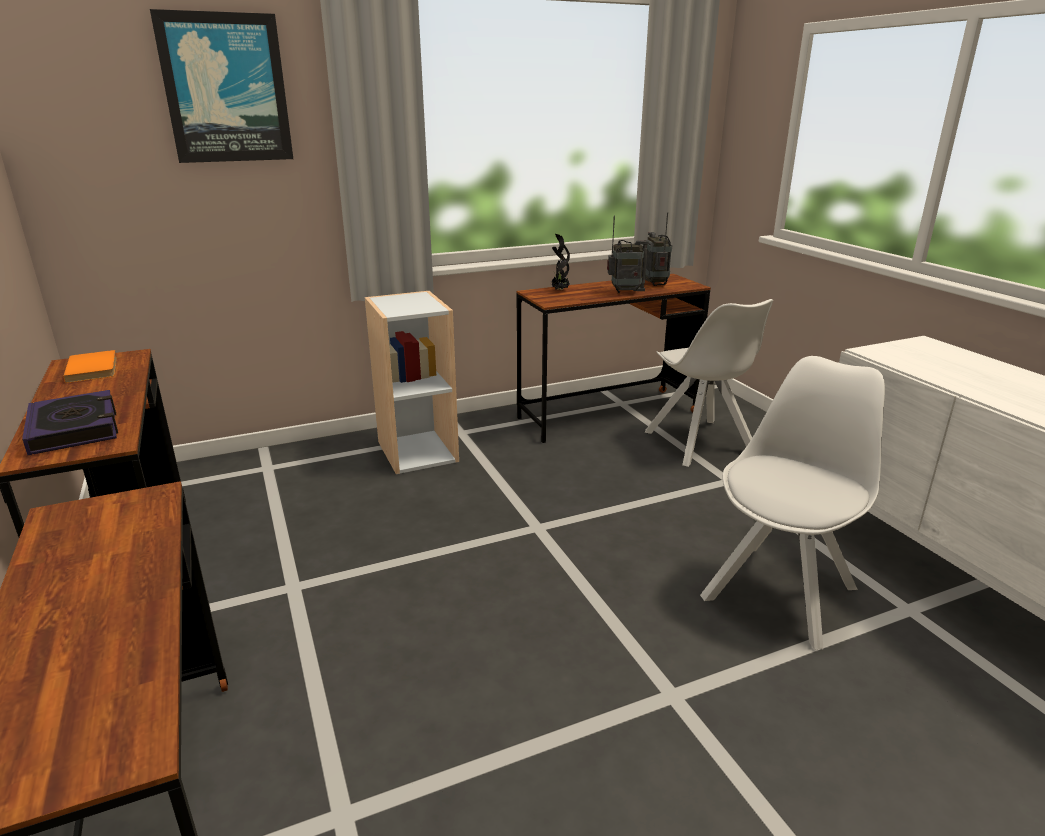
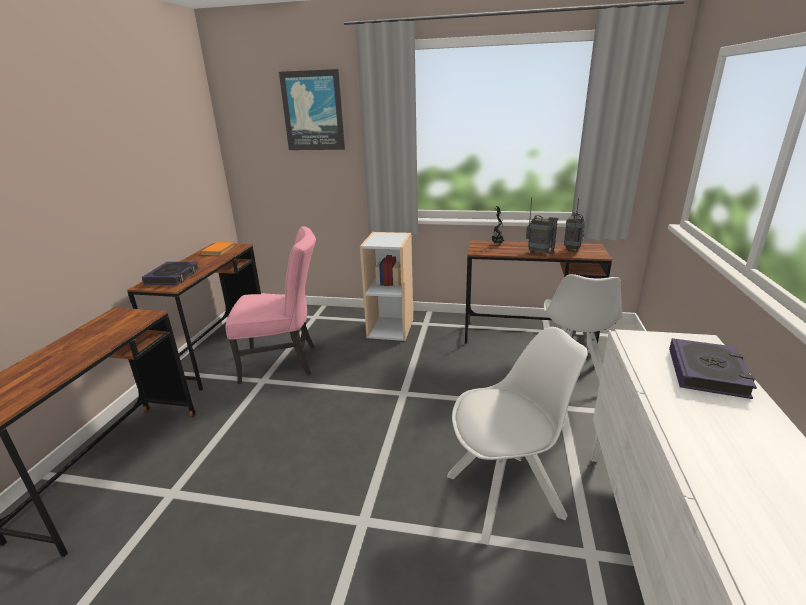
camera: 35 degrees right, 0 degrees up
none -> pink chair [226,226,316,384]
none -> book [669,338,757,399]

